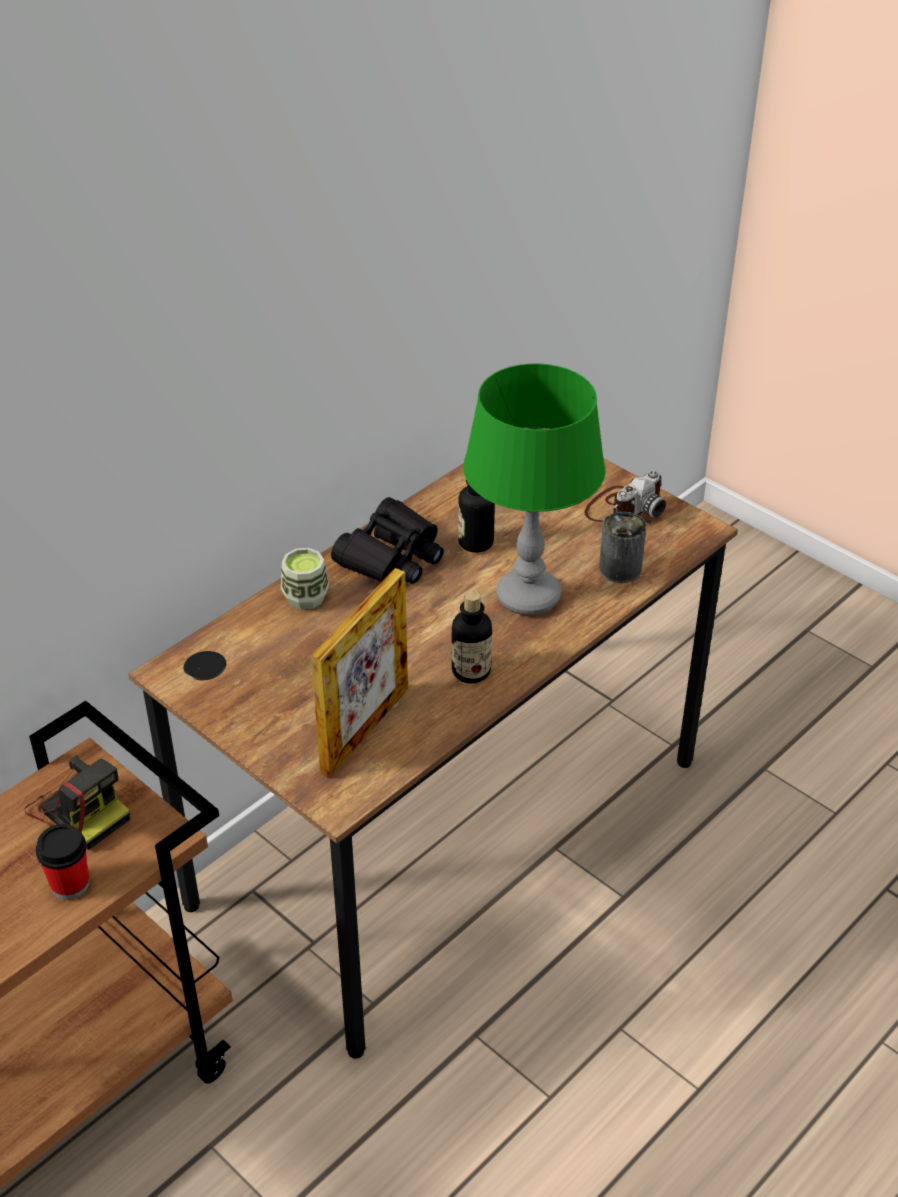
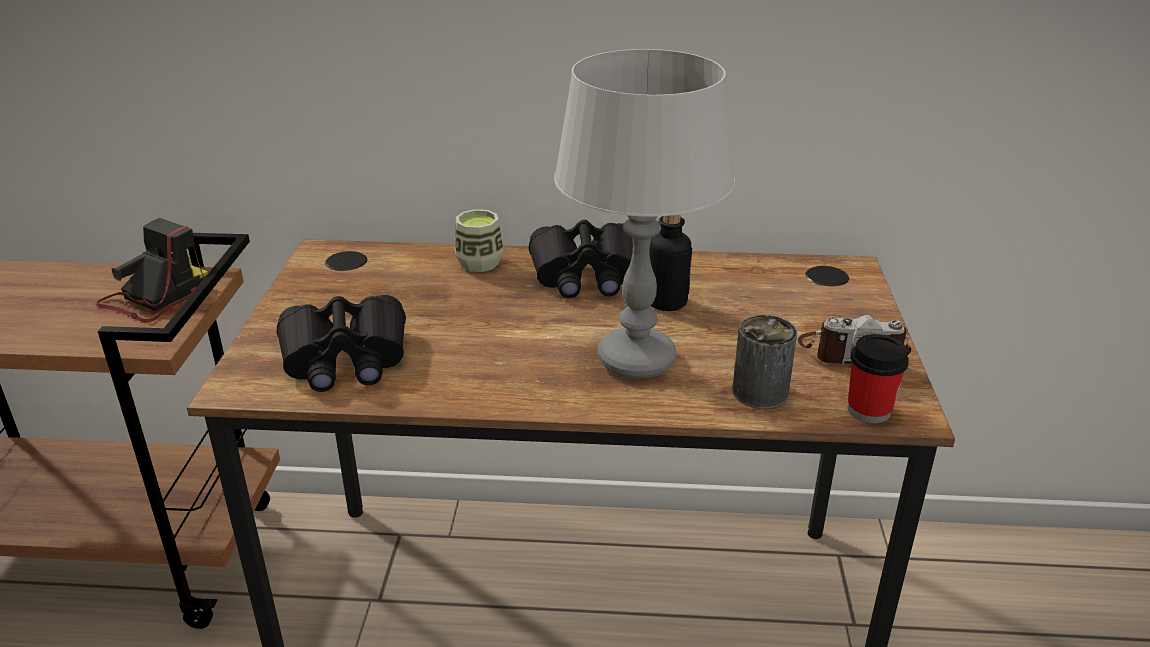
camera: 50 degrees right, 10 degrees down
camera [24,755,130,850] -> camera turned 150 degrees counterclockwise [96,218,208,323]
cup [36,824,89,900] -> cup moved to [848,334,909,424]
picture frame [311,568,408,778] -> black binoculars [277,295,406,392]
bottle [451,590,492,683] -> none
green table lamp [463,363,606,615] -> grey table lamp [554,49,735,378]

